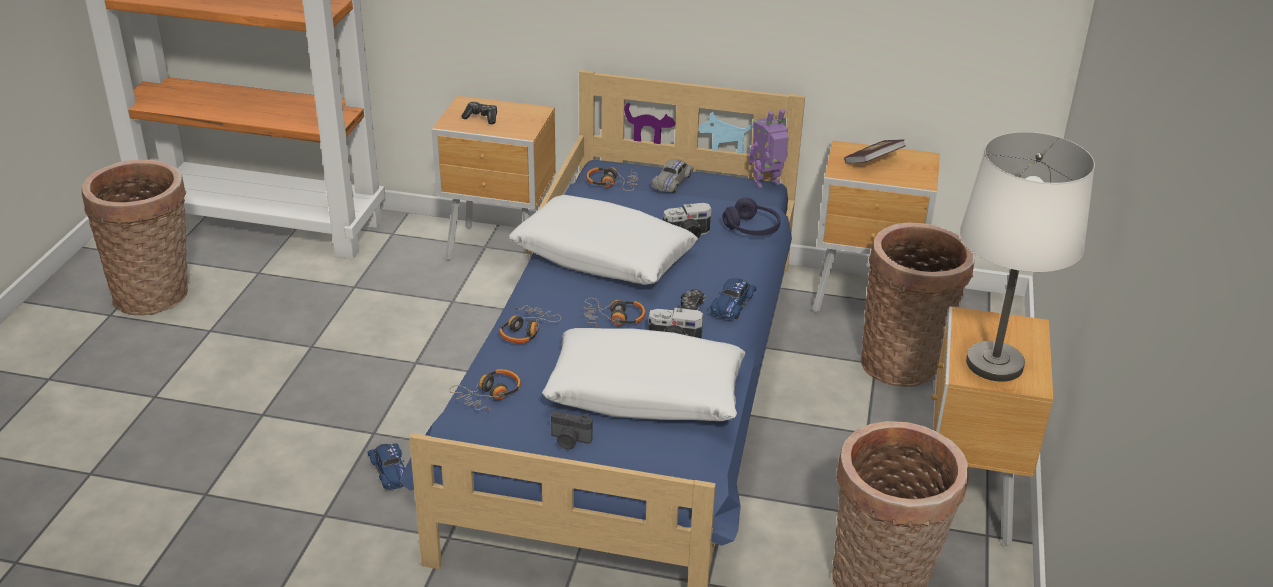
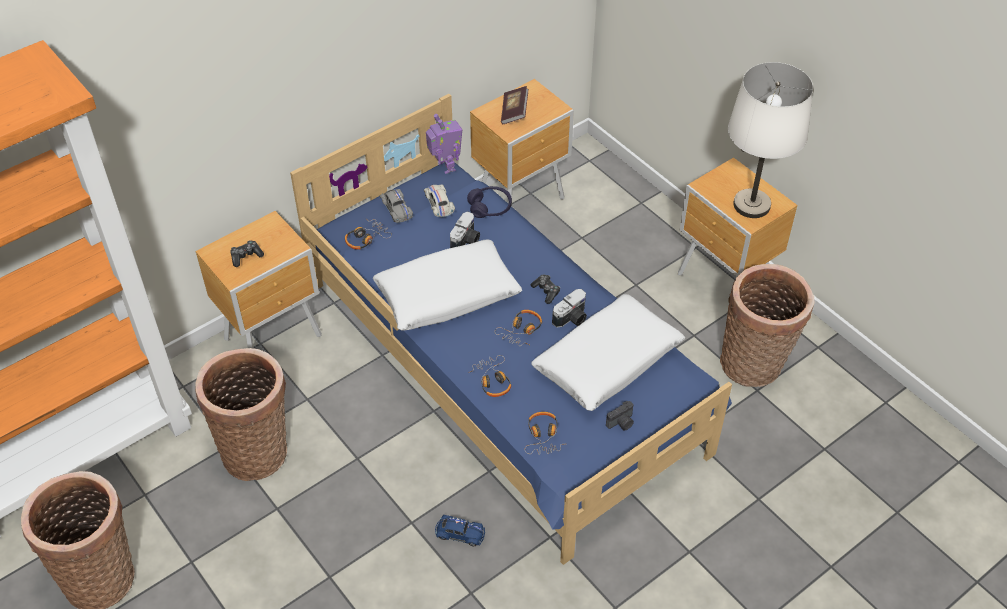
camera: 50 degrees left, 15 degrees up
blue toy car [710,278,757,319] -> none
toy robot [750,109,789,188] -> toy robot turned 135 degrees clockwise [426,114,462,174]
basket [861,222,976,387] -> basket moved to [195,348,287,481]
none -> white toy car [424,184,455,217]

